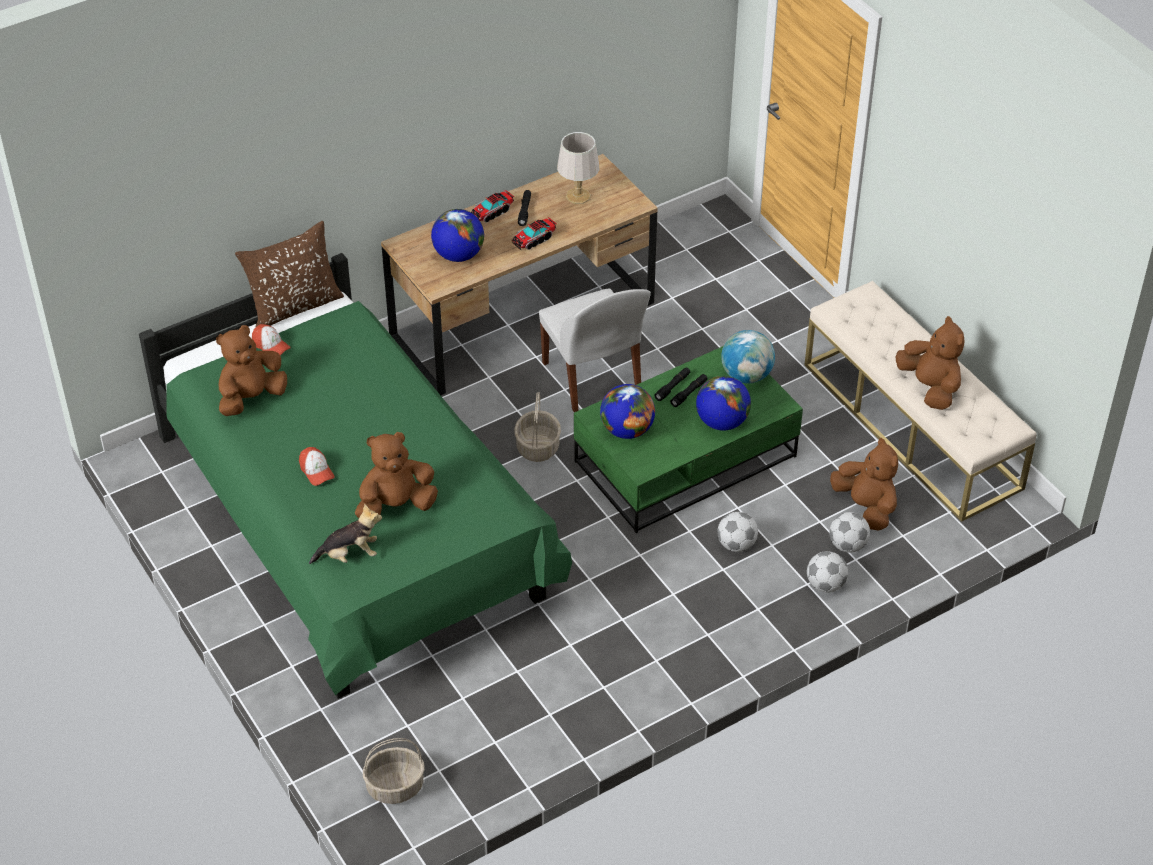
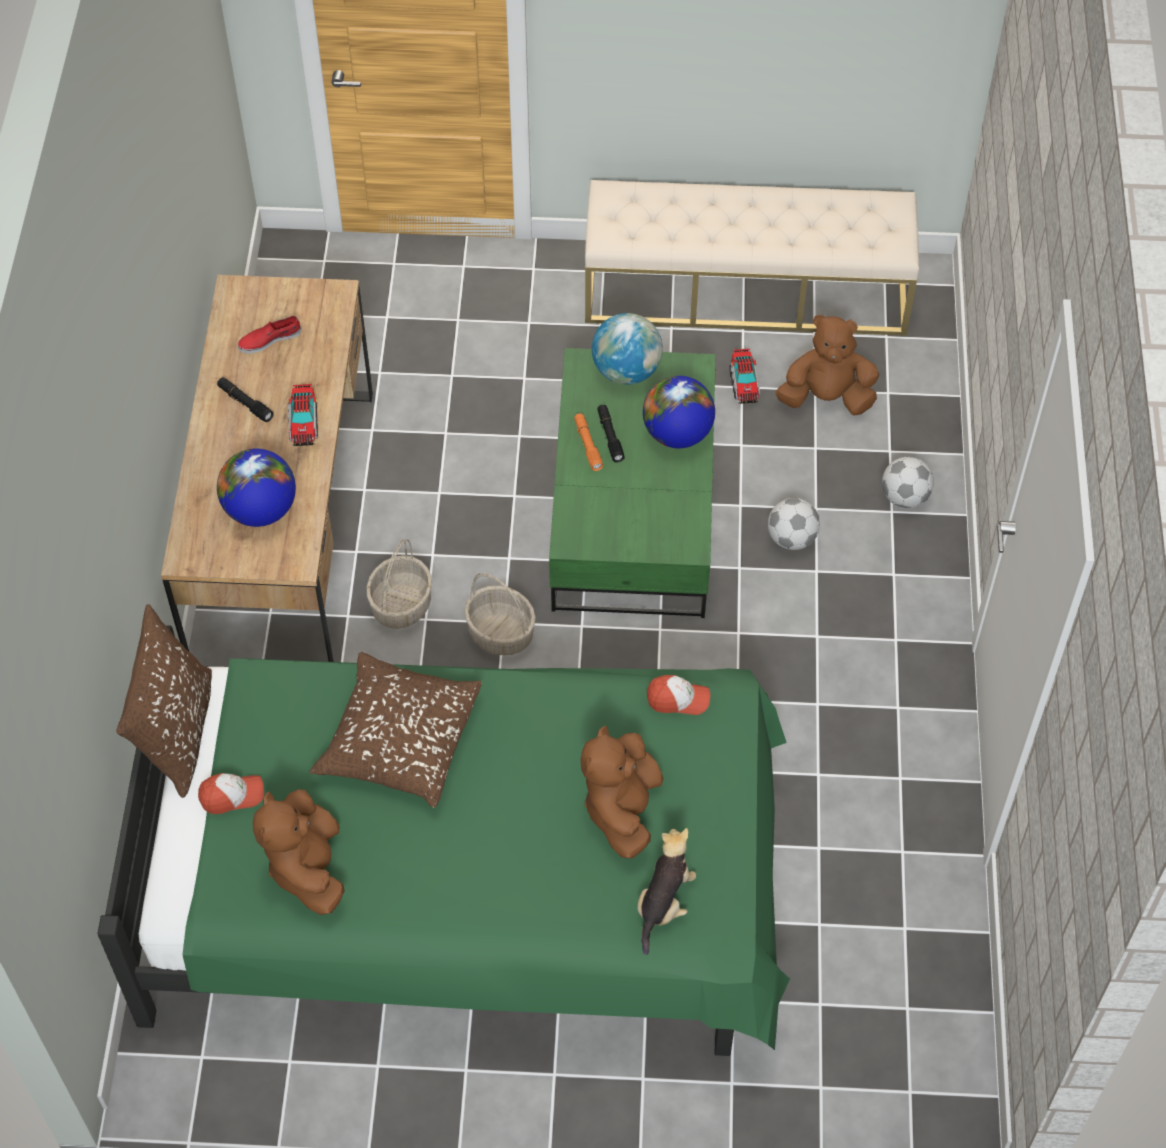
camera: 55 degrees left, 10 degrees up
cap [299,447,335,486] -> cap moved to [647,675,710,715]
basket [363,738,425,804] -> basket moved to [366,539,432,629]
toy truck [471,190,514,222] -> toy truck moved to [730,349,760,404]
white chair [539,288,651,412] -> none
grey table lamp [557,132,599,204] -> red shoe [238,315,301,353]
globe [600,384,655,439] -> none
black flashlight [654,368,690,401] -> orange flashlight [574,413,603,471]
football [829,512,870,553] -> none
brown plush toy [896,316,964,410] -> none
none -> brown pillow [309,652,482,808]

